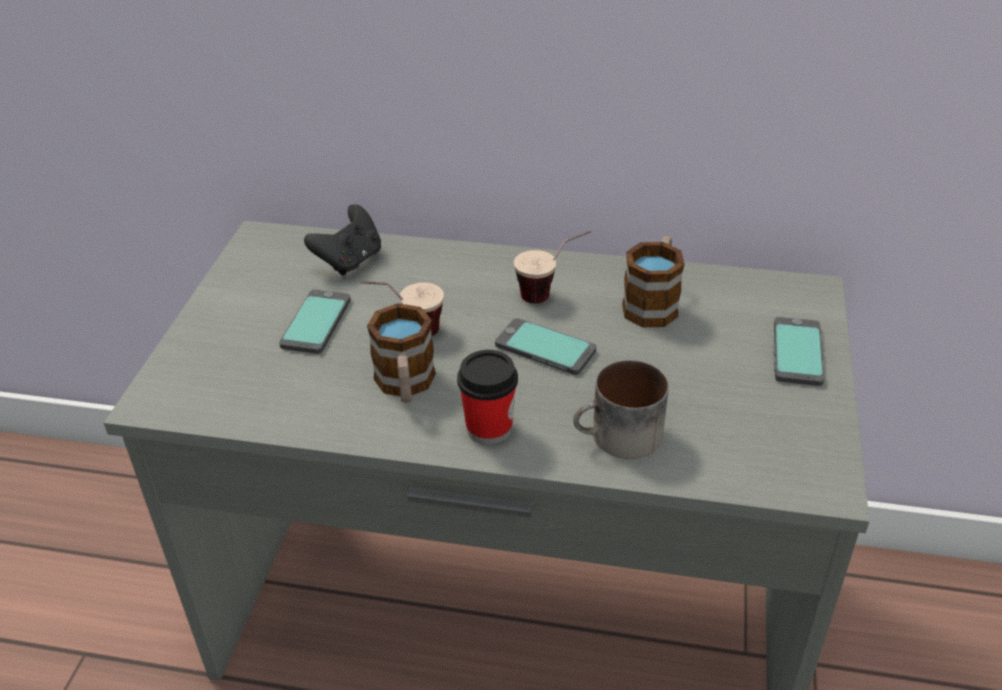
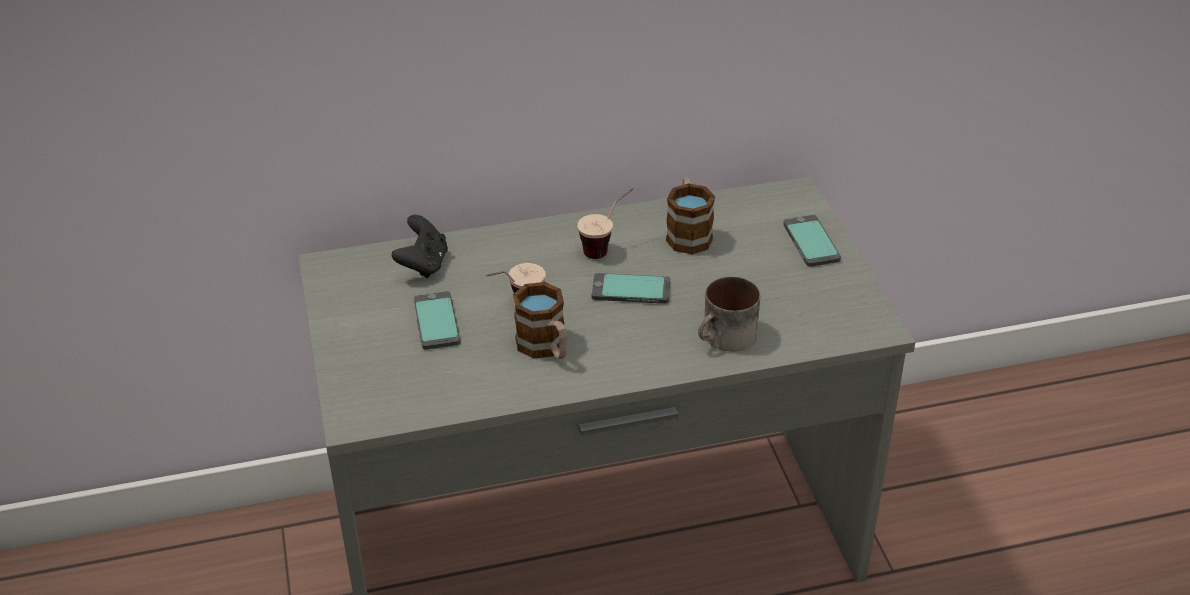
camera: 25 degrees left, 0 degrees up
cup [457,350,518,445] -> none

